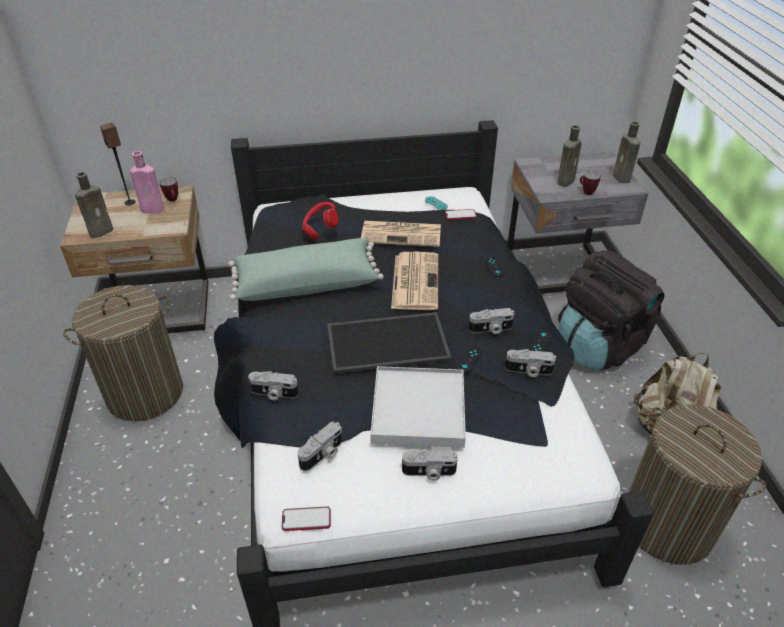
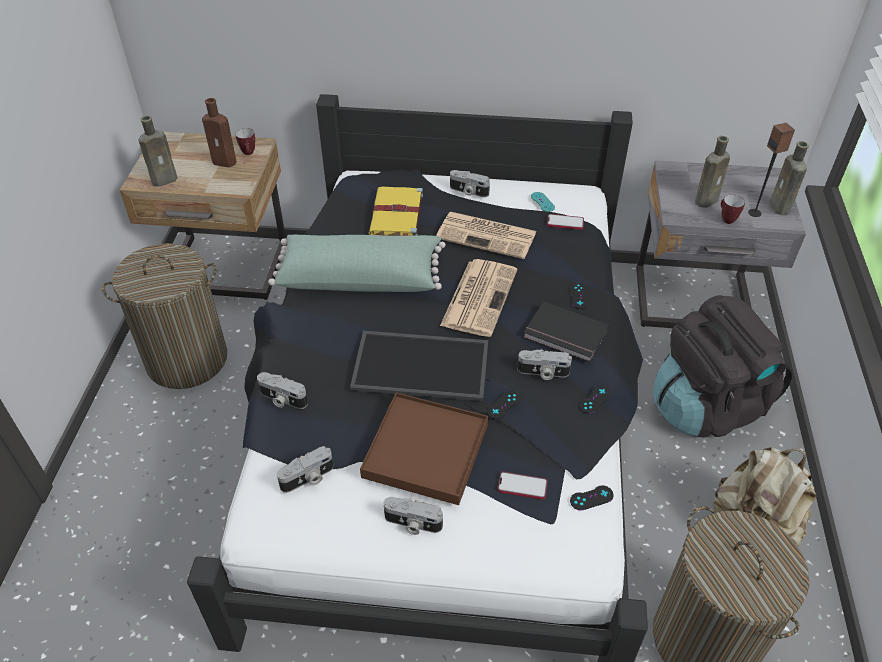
camera: 15 degrees right, 5 degrees up
speaker [100,123,136,206] -> speaker moved to [748,123,795,217]
pink bottle [130,151,164,213] -> brown bottle [202,98,237,167]
phone [282,506,331,531] -> phone moved to [497,471,548,499]
red headphones [302,202,339,240] -> yellow book [369,186,423,236]
white tray [370,366,466,448] -> brown tray [360,393,488,505]
camera [505,349,556,377] -> camera moved to [450,170,490,197]
none -> black book [523,301,609,362]
none -> black game controller [570,485,614,511]

